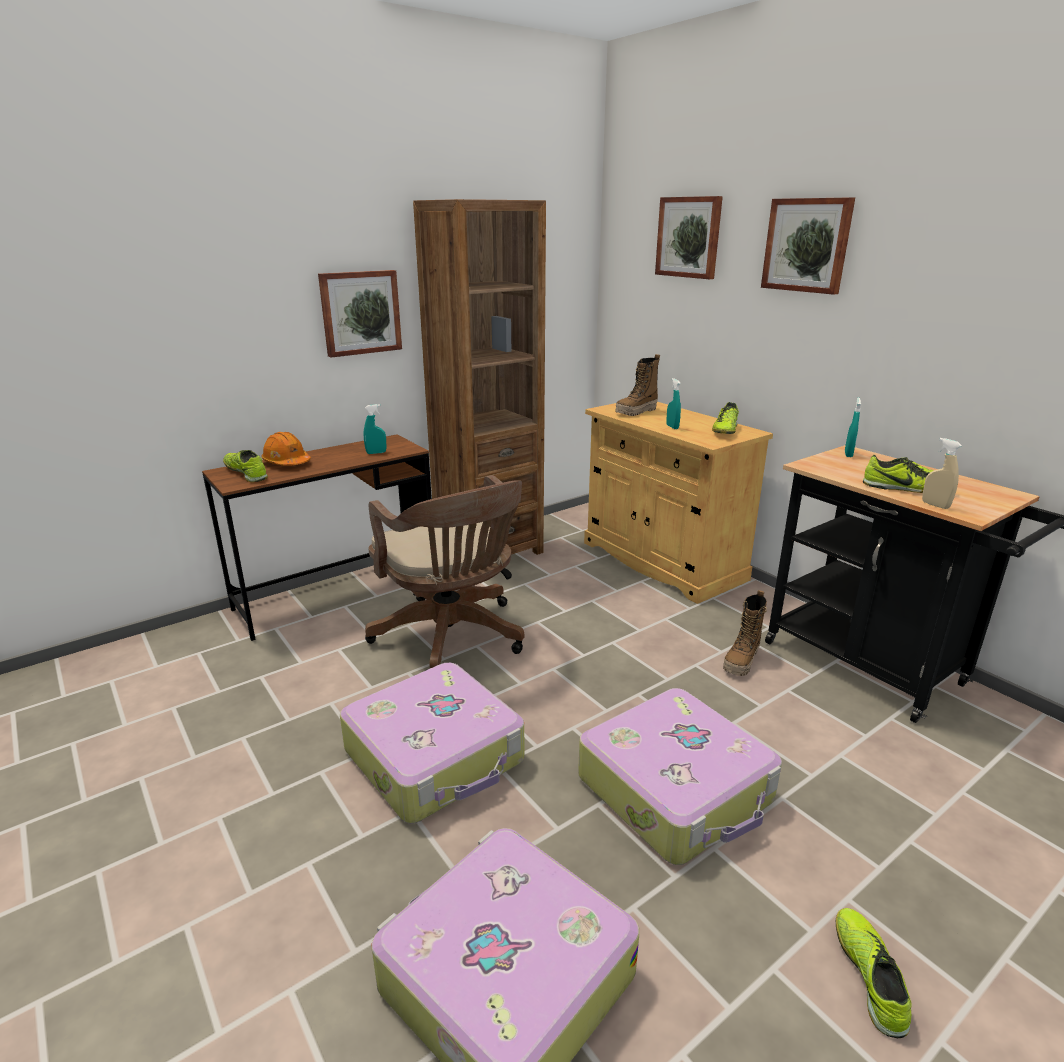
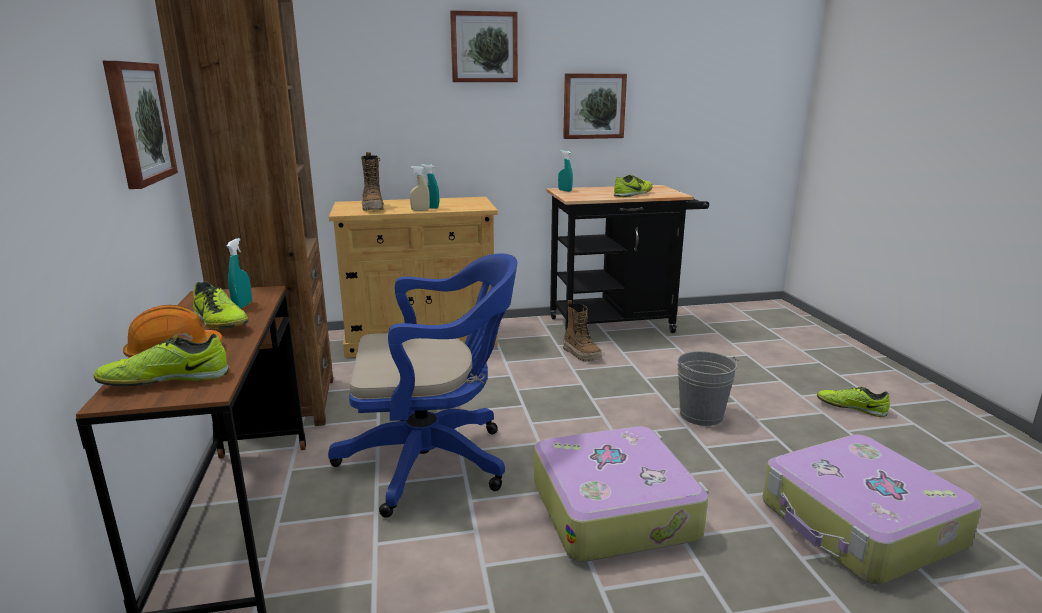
camera: 65 degrees left, 5 degrees down
brown office chair [365,475,524,668] -> blue office chair [328,253,518,518]
suitcase [578,688,782,865] -> grey bucket [677,351,739,426]
picture [655,196,723,279] -> picture moved to [563,74,627,139]
shoe [712,402,739,434] -> shoe moved to [193,281,249,329]
beige spray bottle [922,438,962,509] -> beige spray bottle moved to [410,166,430,211]

